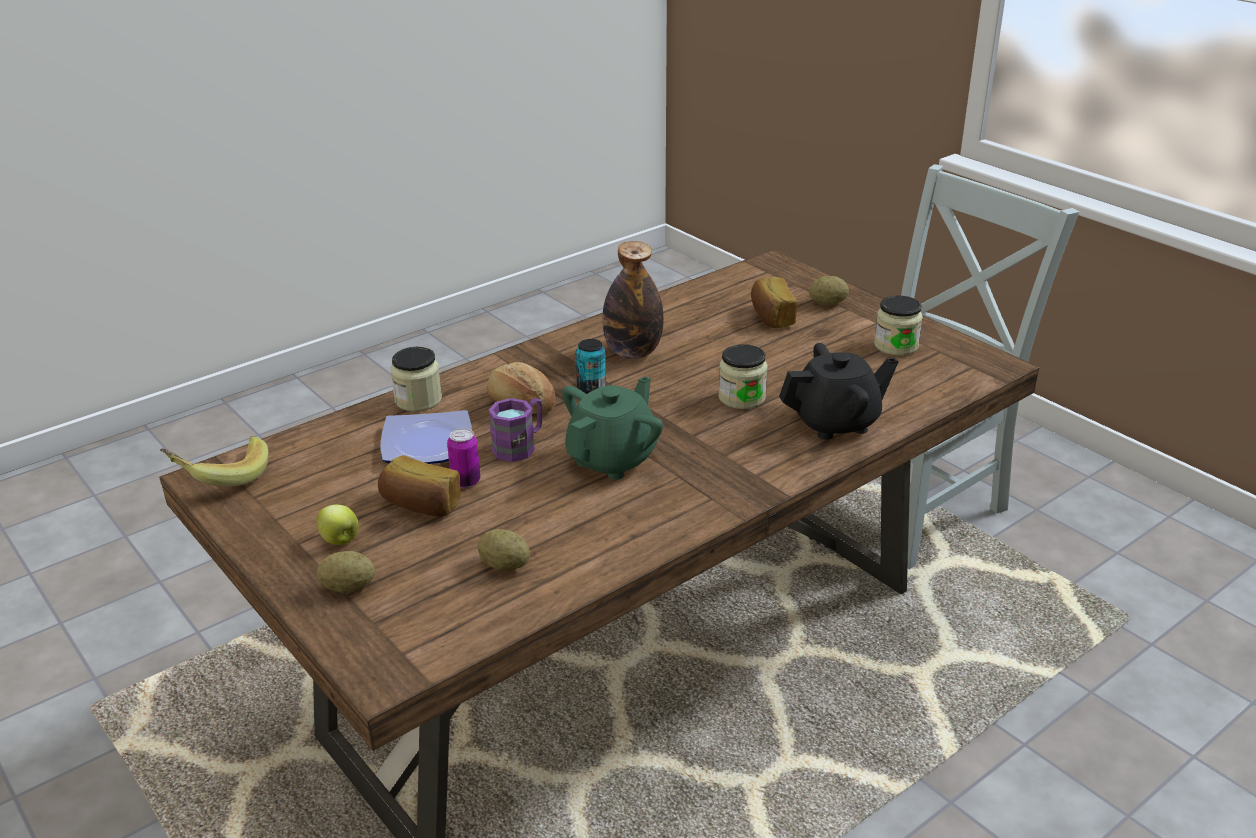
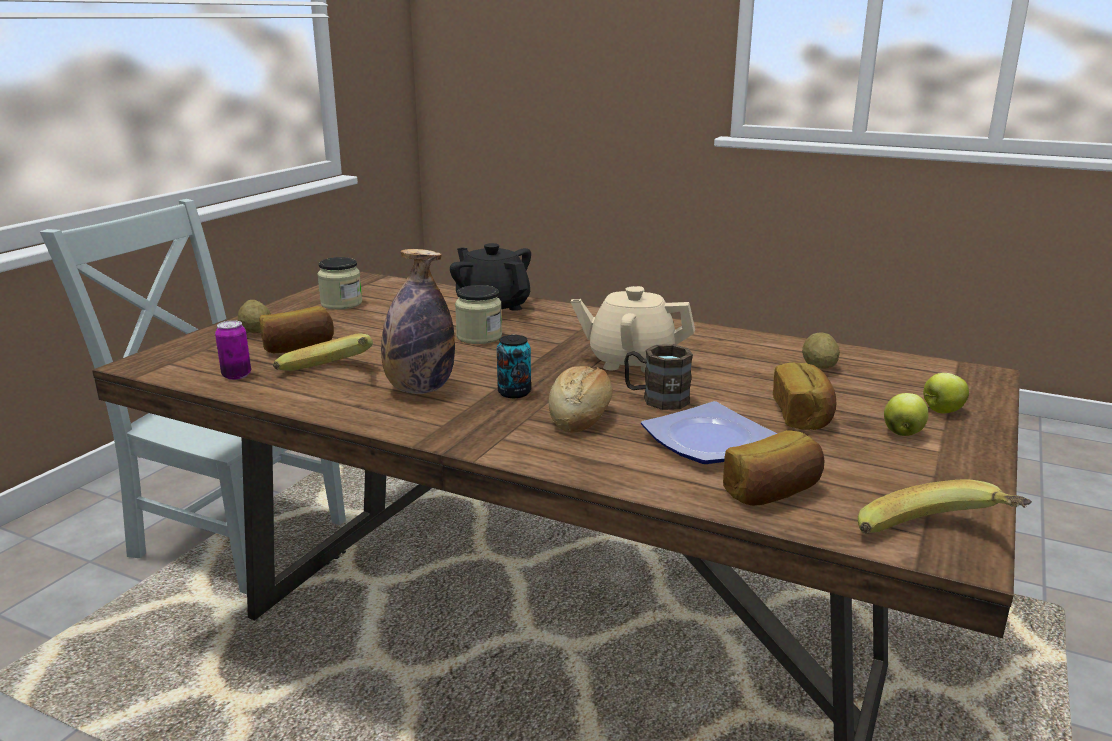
camera: 115 degrees left, 10 degrees down
potato [317,551,375,593] -> apple [923,373,969,414]
jar [391,347,442,412] -> none
can [447,428,480,488] -> can moved to [215,320,251,380]
purple mug [489,398,542,462] -> brown mug [624,344,693,410]
green teapot [562,376,663,480] -> beige teapot [571,286,695,373]
none -> banana [273,334,373,371]
none -> bread [723,430,825,506]

